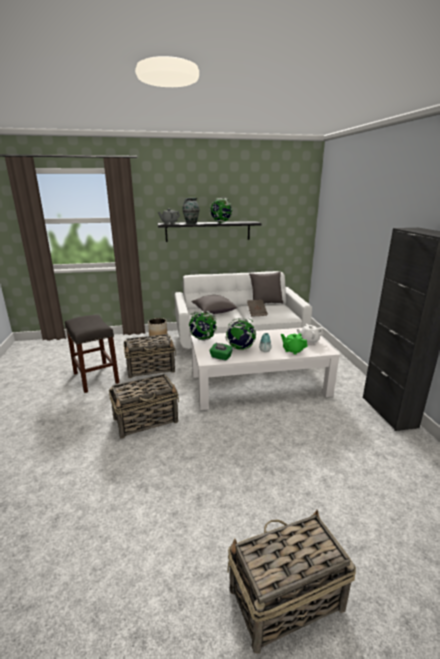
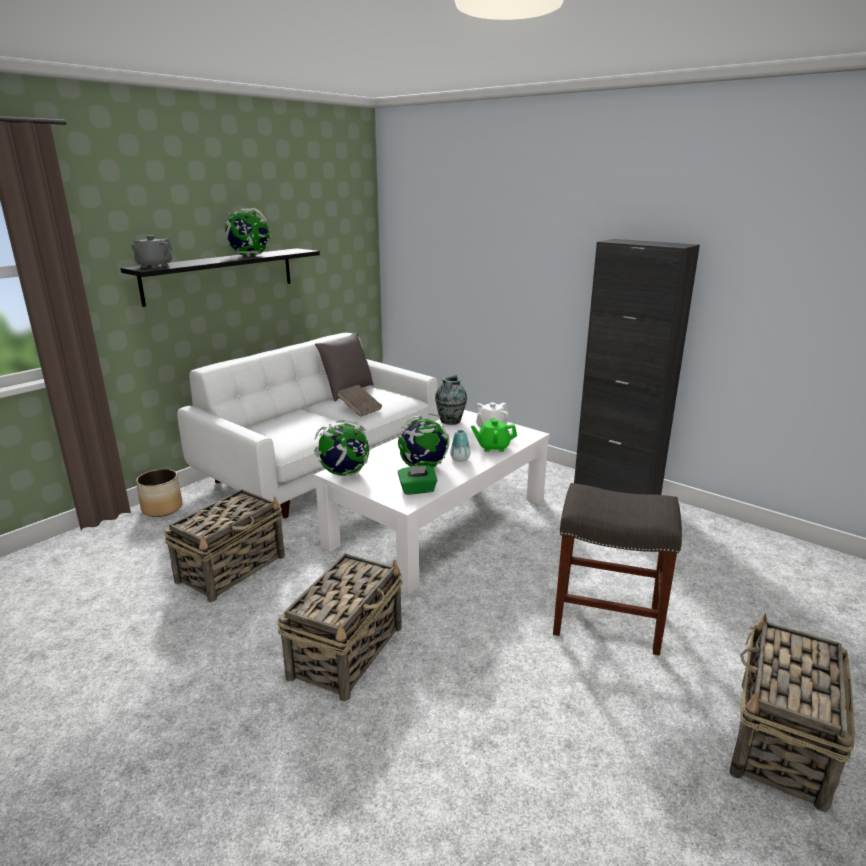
camera: 40 degrees left, 0 degrees up
grey stool [65,315,120,393] -> grey stool moved to [553,483,682,656]
vase [182,198,200,224] -> vase moved to [435,375,467,425]
grey pillow [191,295,238,314] -> none

